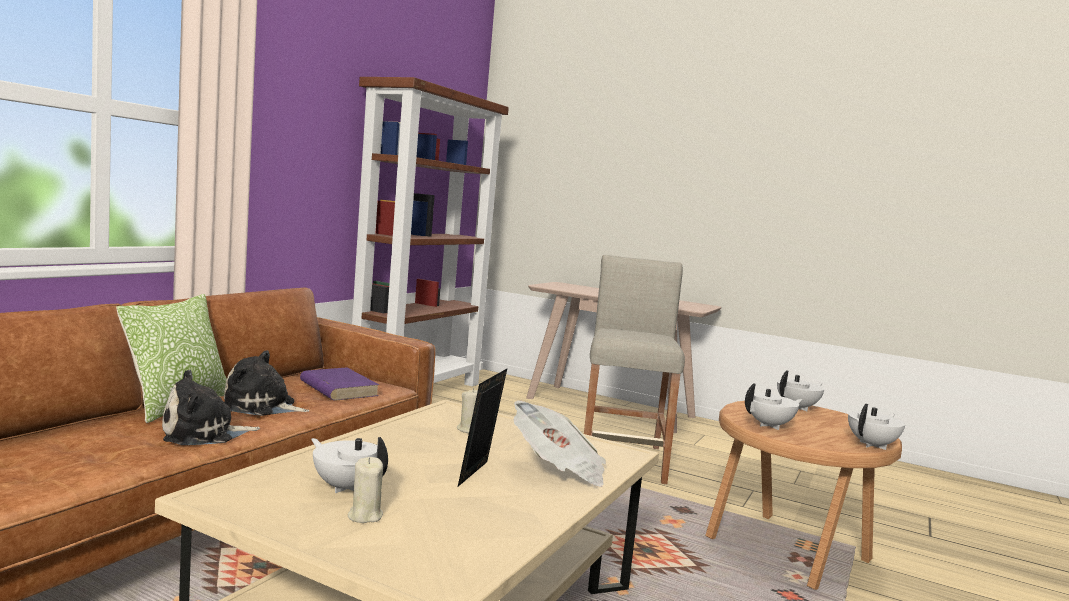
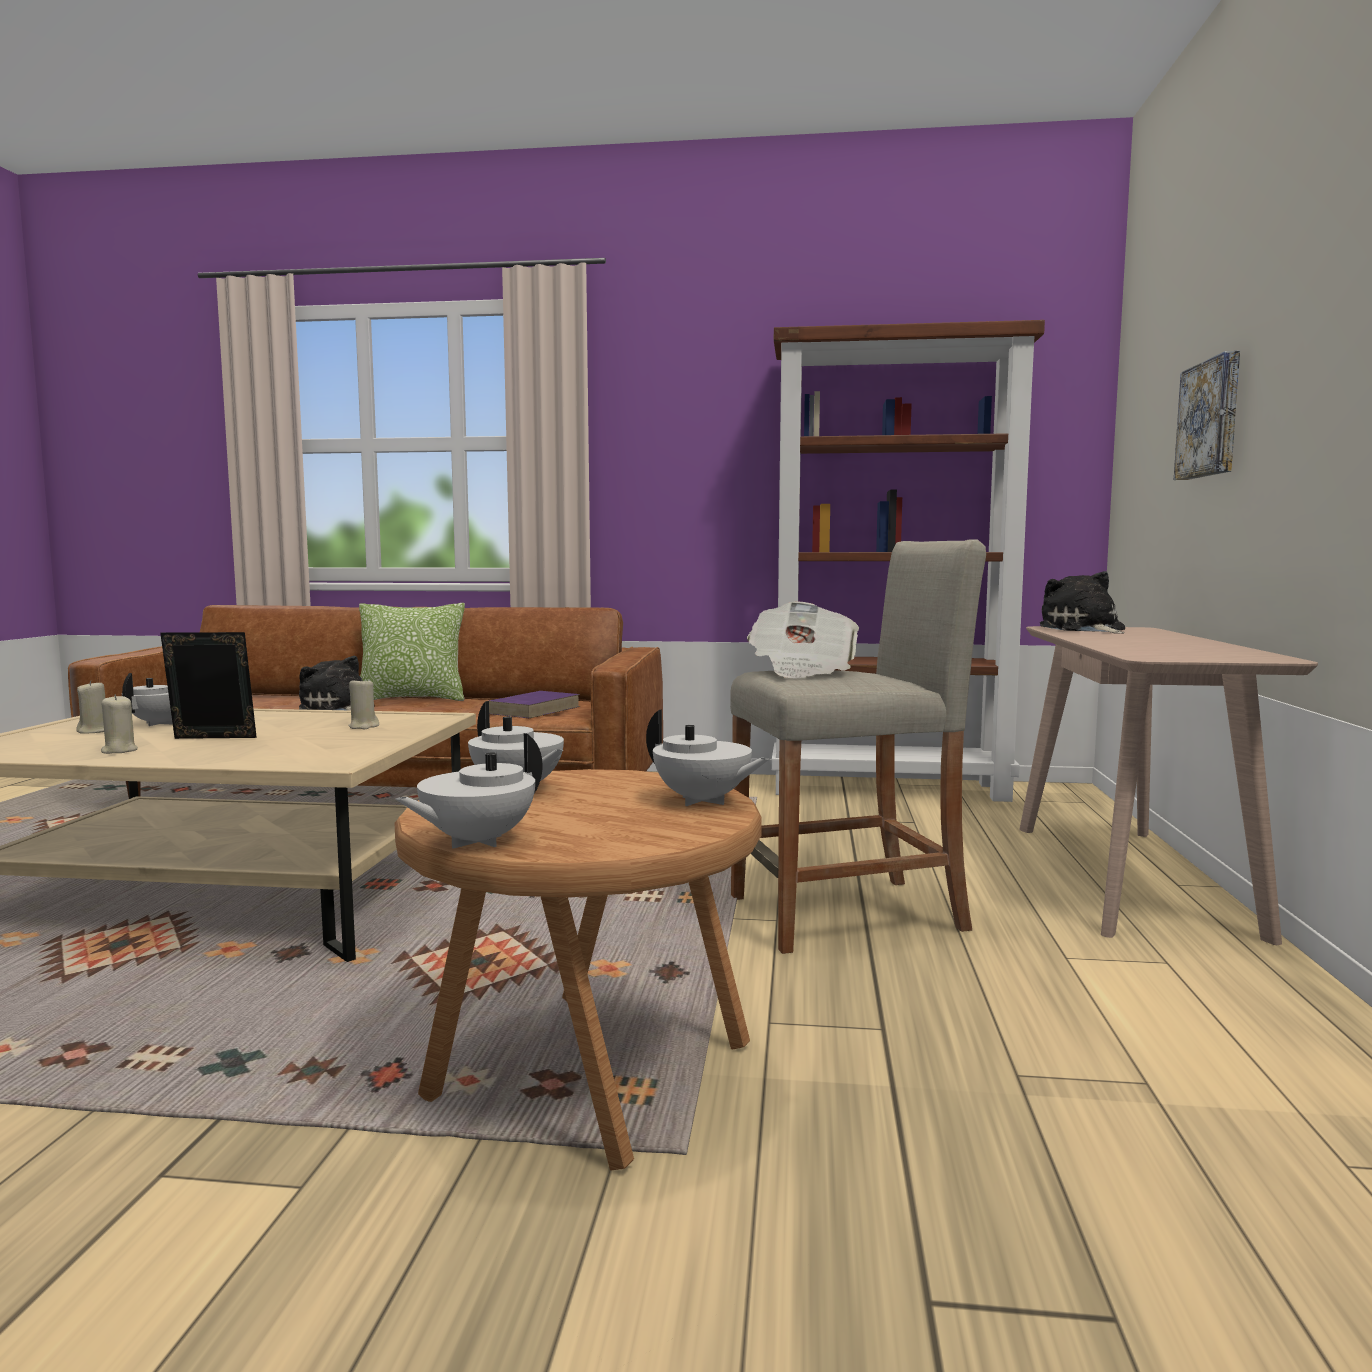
camera: 70 degrees right, 0 degrees up
plush toy [224,350,310,416] -> plush toy moved to [1040,571,1125,634]
newspaper [513,400,606,487] -> newspaper moved to [747,601,859,678]
white teapot [848,404,905,450] -> white teapot turned 105 degrees clockwise [395,733,543,849]
none -> beige candle [101,694,138,754]
none -> picture [1174,351,1240,480]

